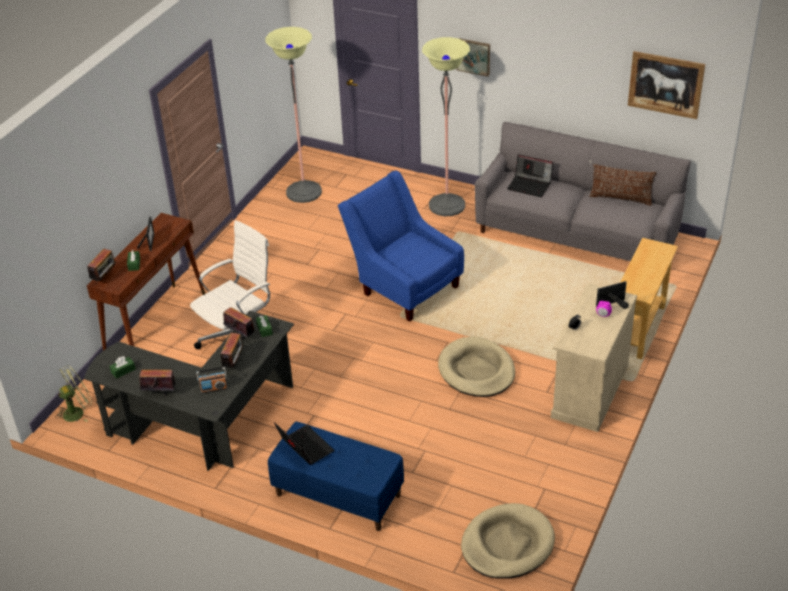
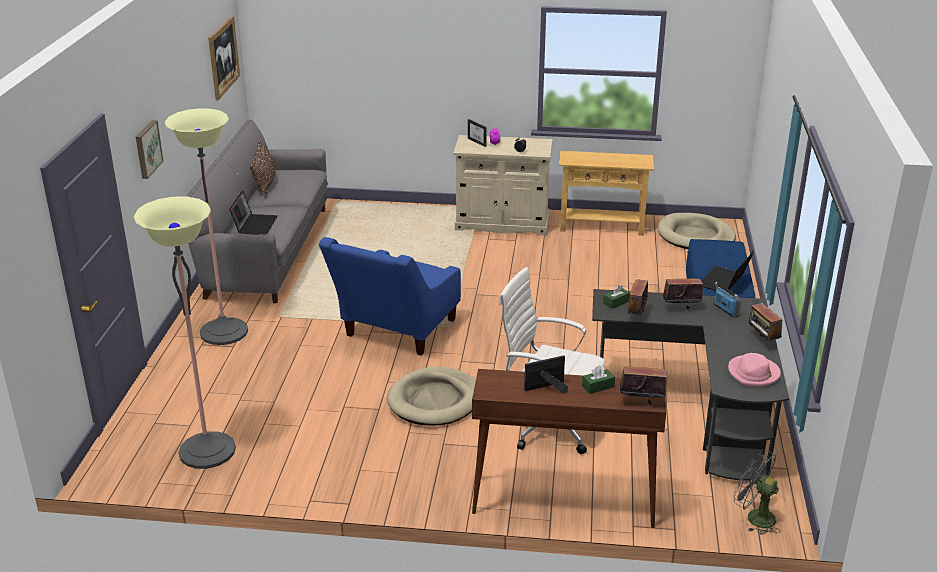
camera: 110 degrees left, 10 degrees down
green fan [55,366,92,422] -> grey fan [733,449,780,535]
green tissue box [110,356,136,379] -> pink hat [728,353,781,387]
beige dog bed [438,336,515,397] -> beige dog bed moved to [387,367,476,426]
beige console table [620,238,678,360] -> beige console table moved to [559,151,654,236]

